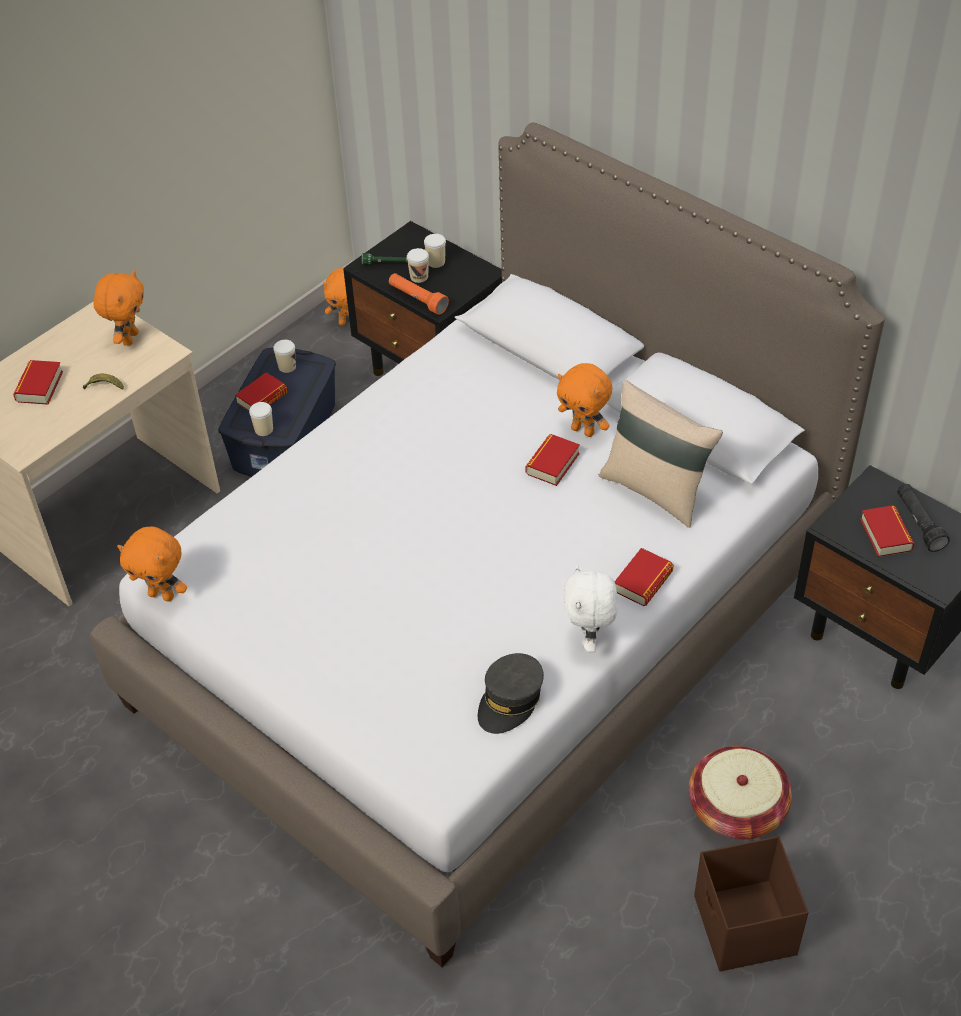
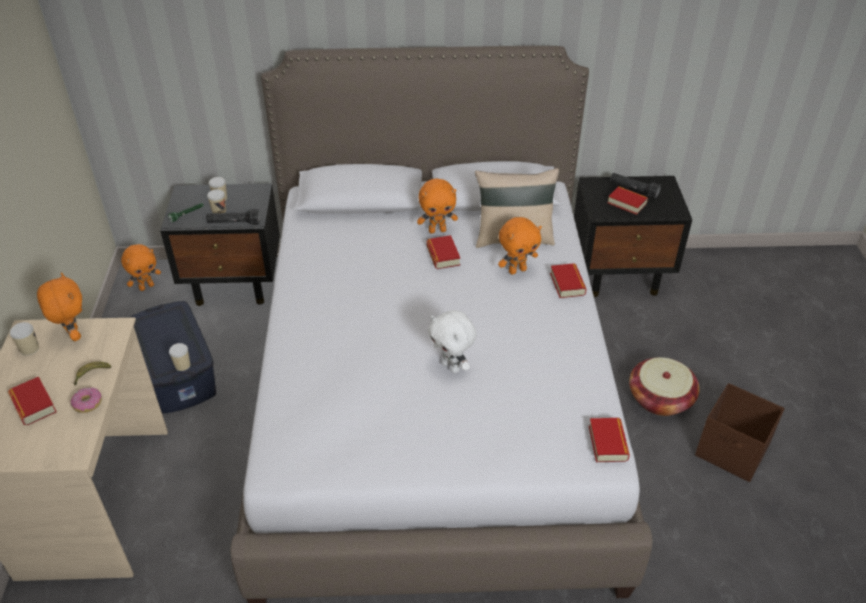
camera: 45 degrees left, 5 degrees down
orange plush toy [117,527,187,602] -> orange plush toy moved to [498,217,542,275]
book [235,372,288,411] -> book moved to [589,418,630,462]
cup [273,340,296,373] -> cup moved to [10,322,39,356]
orange flashlight [389,273,449,315] -> black flashlight [206,209,260,225]
grey cap [478,653,544,734] -> none
white plush toy [564,565,617,653] -> white plush toy moved to [428,310,477,373]
none -> donut [70,387,102,413]

